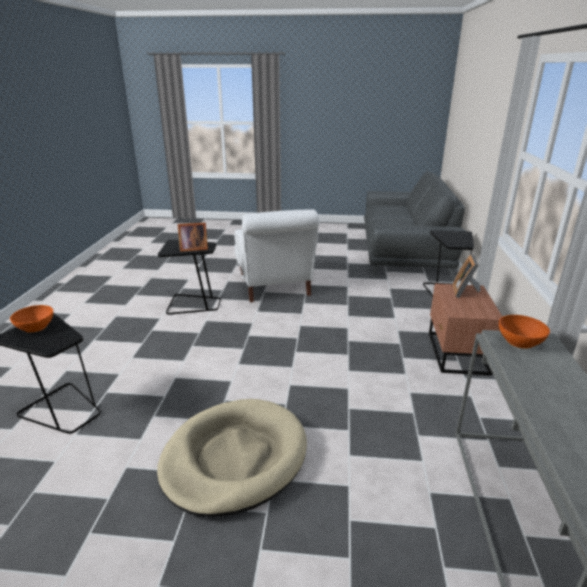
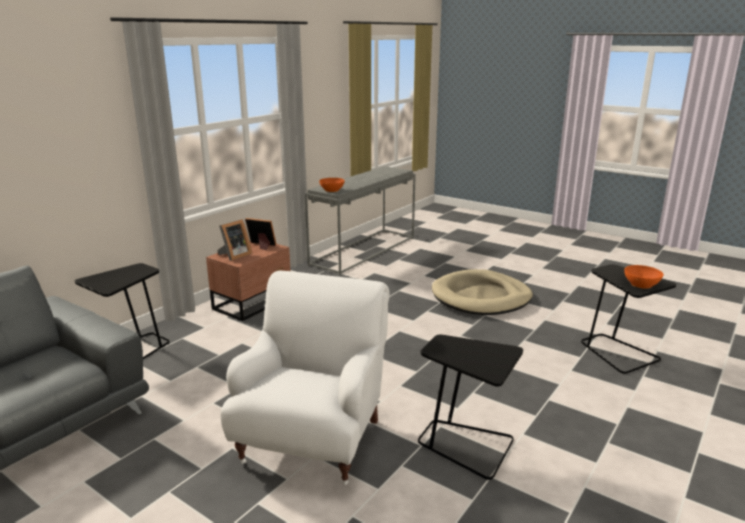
camera: 150 degrees left, 5 degrees down
picture frame [178,222,208,252] -> picture frame moved to [245,218,277,250]

